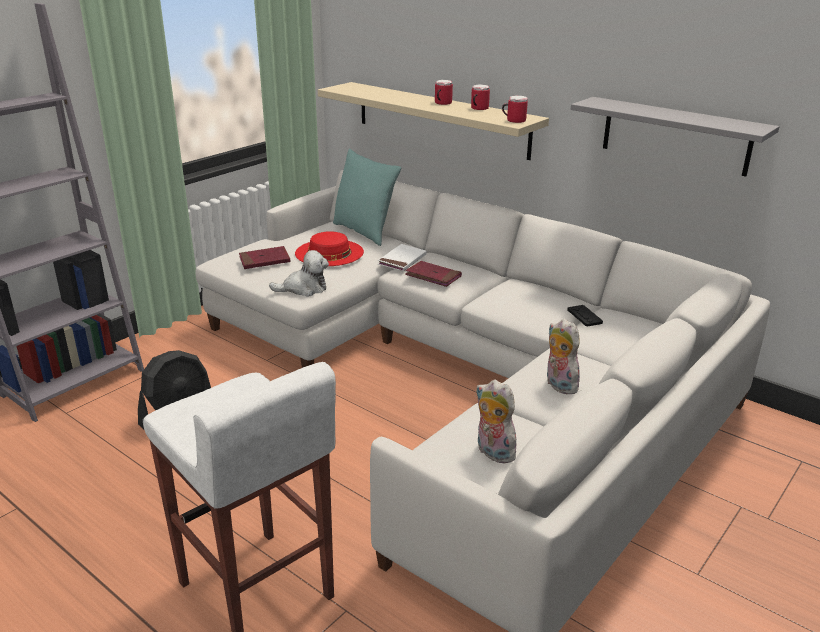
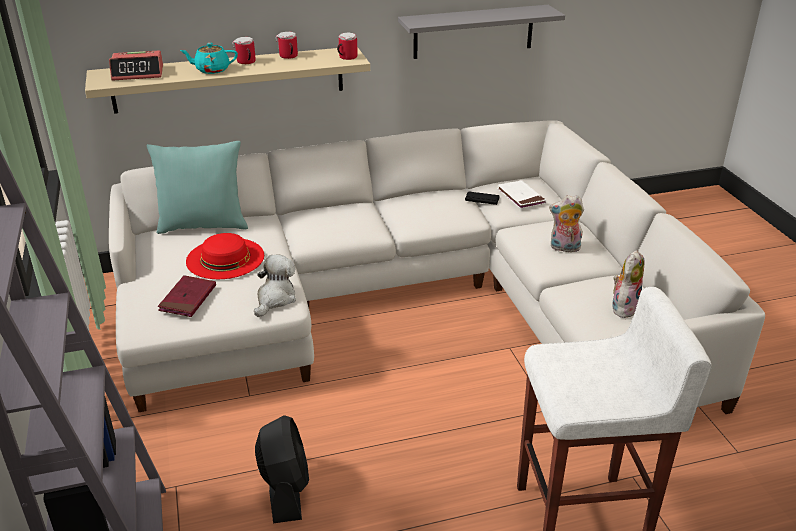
camera: 55 degrees left, 5 degrees up
white book [378,244,427,271] -> white book moved to [497,180,546,209]
red book [405,261,462,287] -> none
plush toy [476,379,516,464] -> plush toy turned 135 degrees clockwise [611,250,644,318]
none -> alarm clock [109,50,163,81]
none -> turquoise teapot [180,43,238,74]

